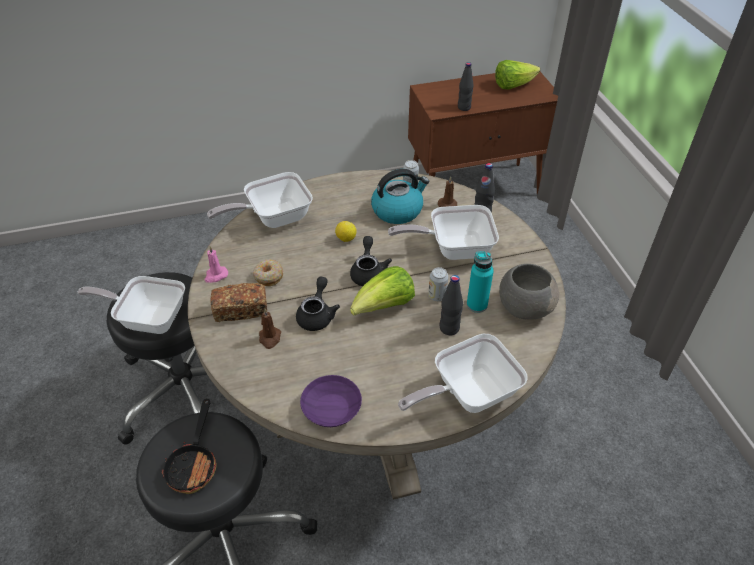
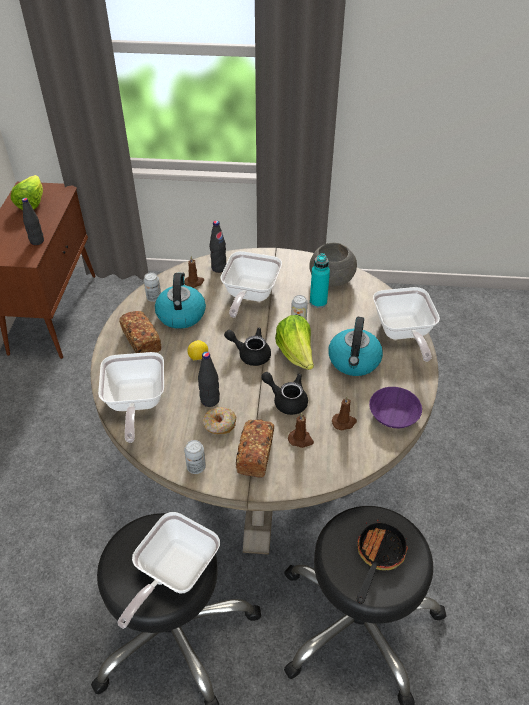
camera: 70 degrees left, 0 degrees up
frying pan [162,399,217,494] -> frying pan turned 90 degrees counterclockwise [357,520,408,604]
pink candle [204,246,228,283] -> can [184,440,206,474]
black bottle [440,275,463,335] -> black bottle moved to [198,352,220,407]
none -> bread [119,311,161,353]
none -> kettle [328,317,383,376]
none -> brown candle [332,396,357,430]

